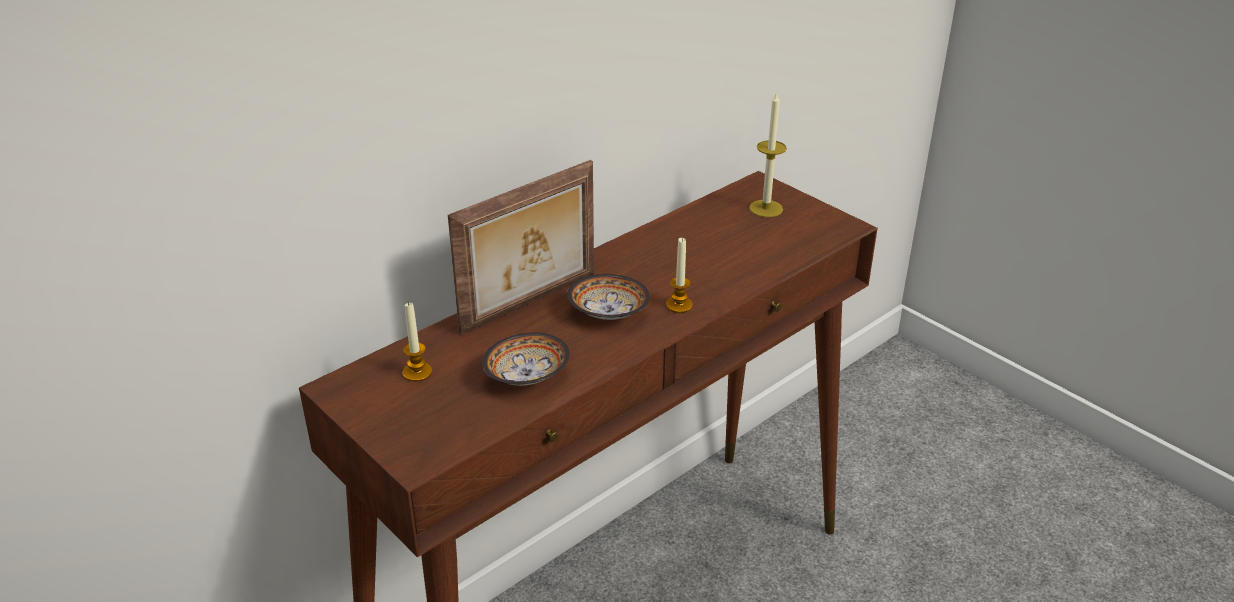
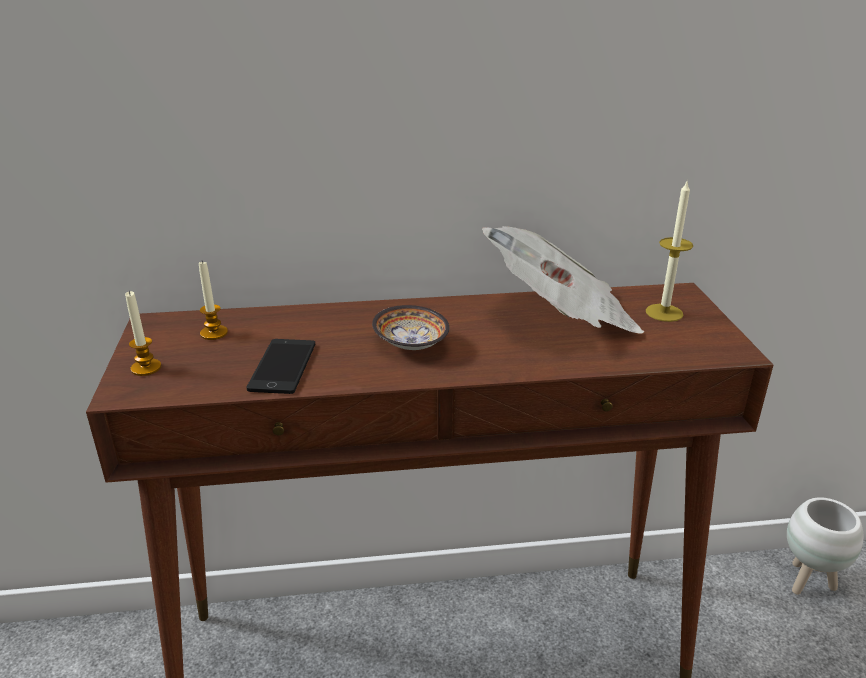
camera: 35 degrees right, 5 degrees down
picture frame [448,160,594,335] -> none
bowl [482,332,570,386] -> phone [246,339,315,394]
candle [666,237,693,313] -> candle moved to [125,291,161,376]
none -> newspaper [482,226,645,334]
none -> white planter [787,497,863,595]

